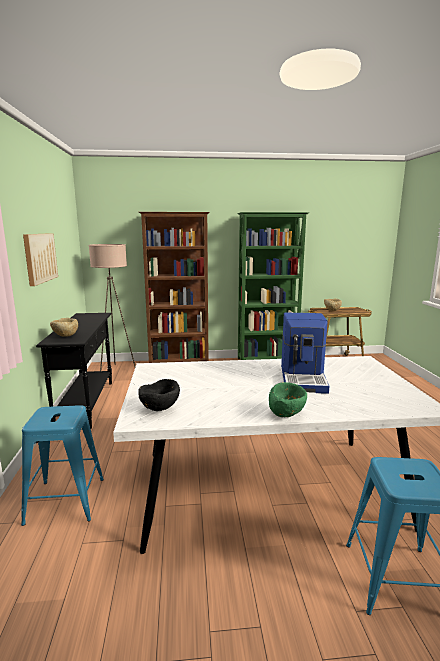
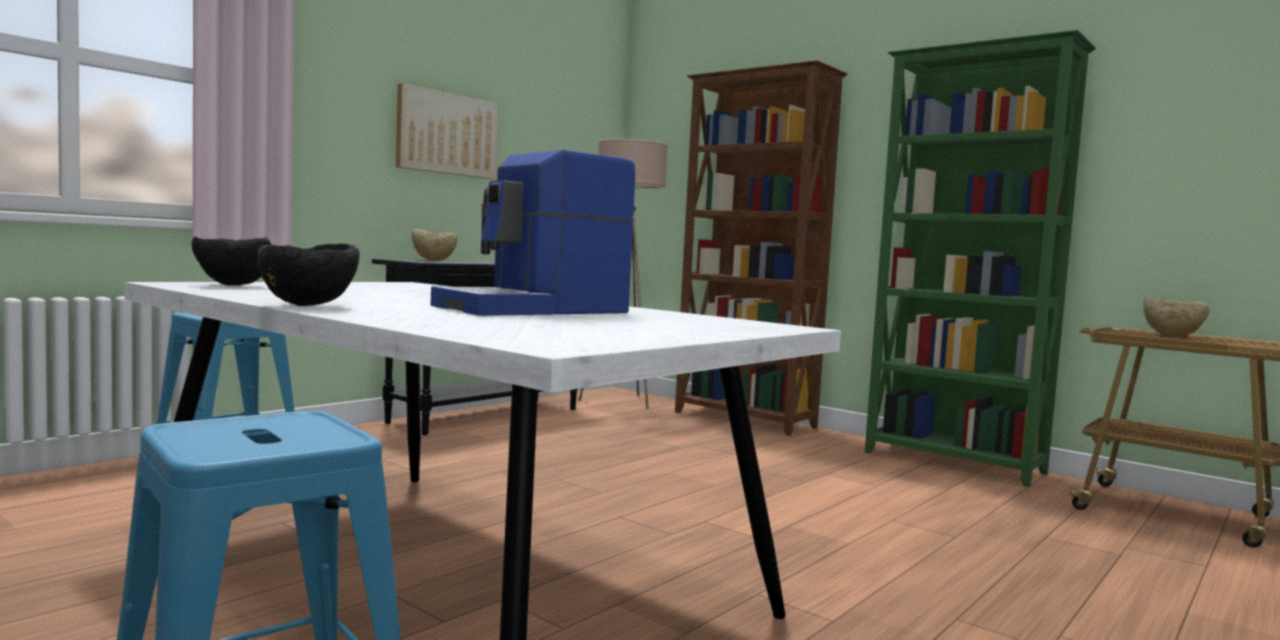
camera: 45 degrees right, 10 degrees down
green bowl [269,382,307,417] -> black bowl [257,243,360,306]

